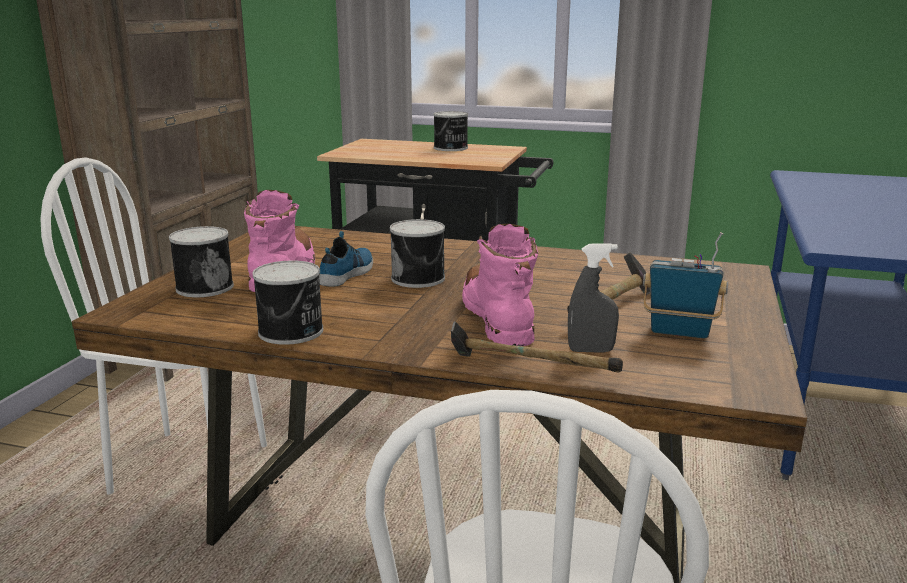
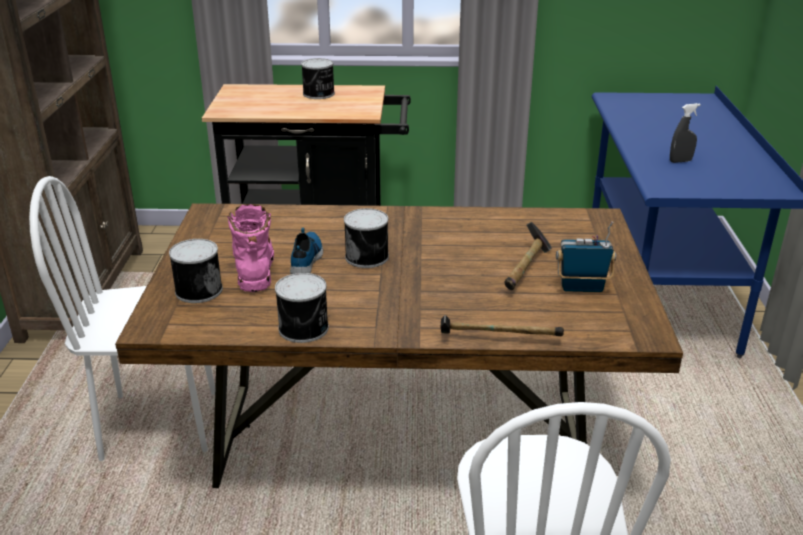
camera: 15 degrees left, 10 degrees up
pink boot [462,224,538,346] -> none
grey spray bottle [568,243,619,353] -> grey spray bottle moved to [670,103,701,163]

